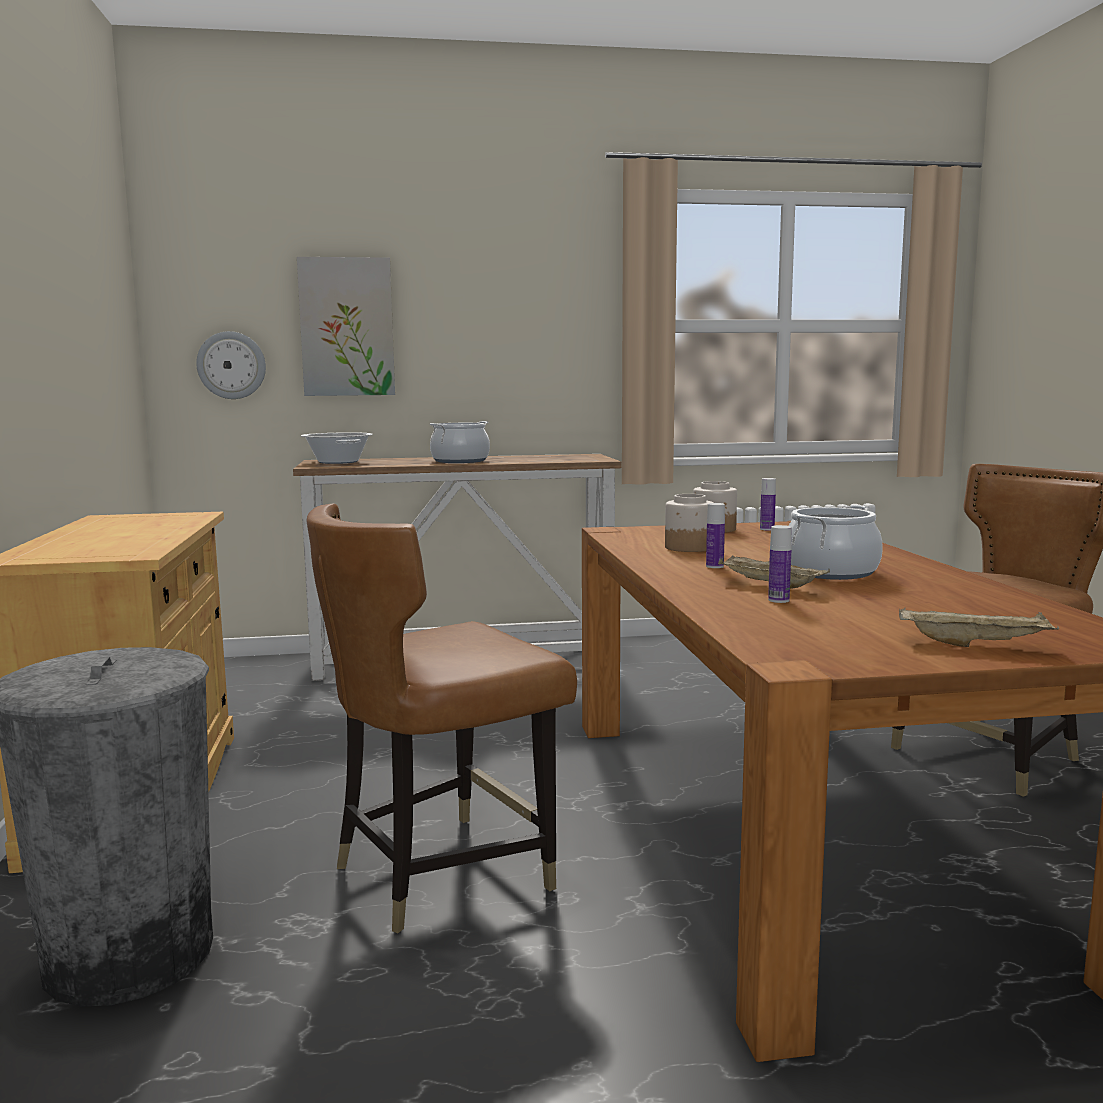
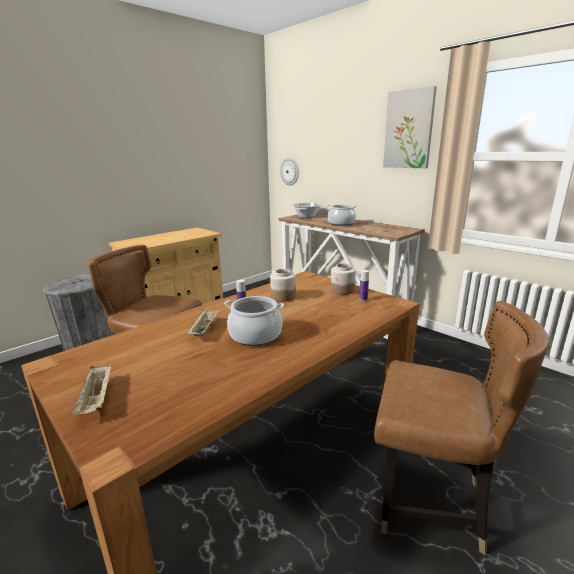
camera: 55 degrees right, 10 degrees up
picture [297,257,395,396] -> picture moved to [383,86,437,168]
bottle [768,525,792,603] -> none

